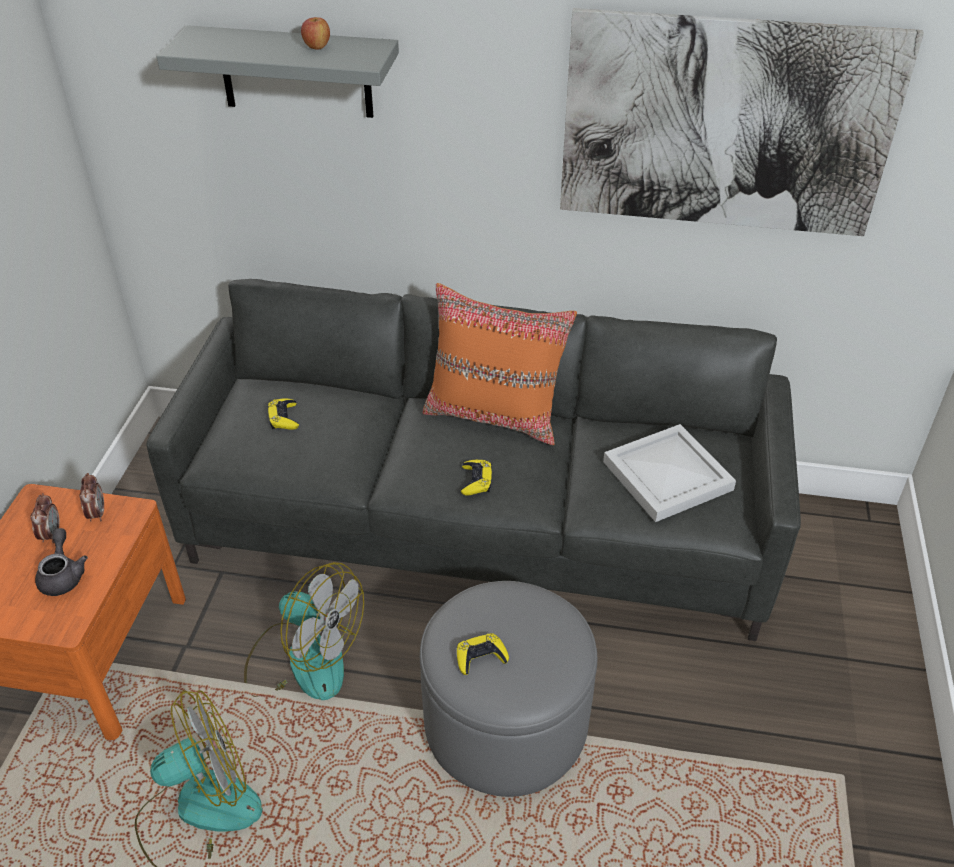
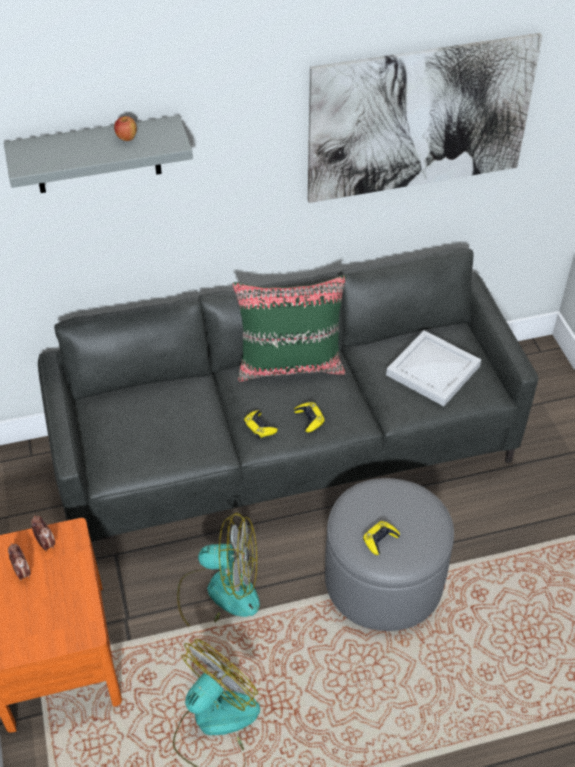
camera: 25 degrees left, 5 degrees up
grey teapot [35,528,88,596] -> none
yellow game controller [268,398,299,430] -> yellow game controller moved to [244,411,278,439]
orange pillow [423,283,577,445] -> green pillow [233,275,346,382]

